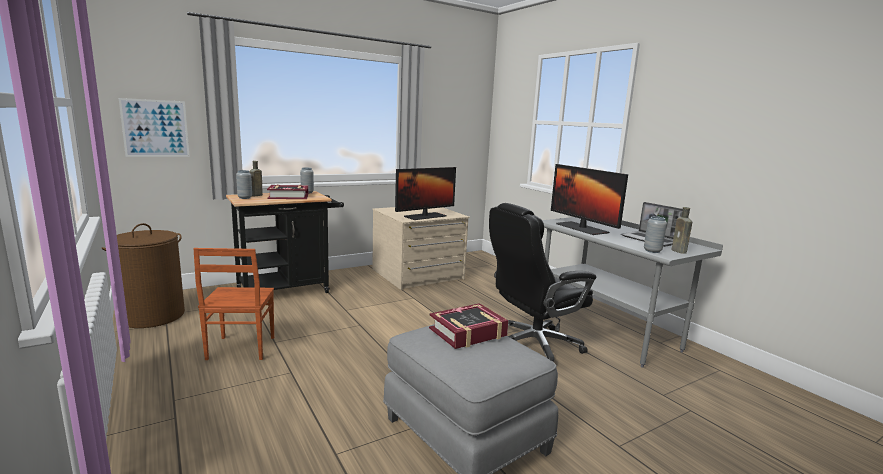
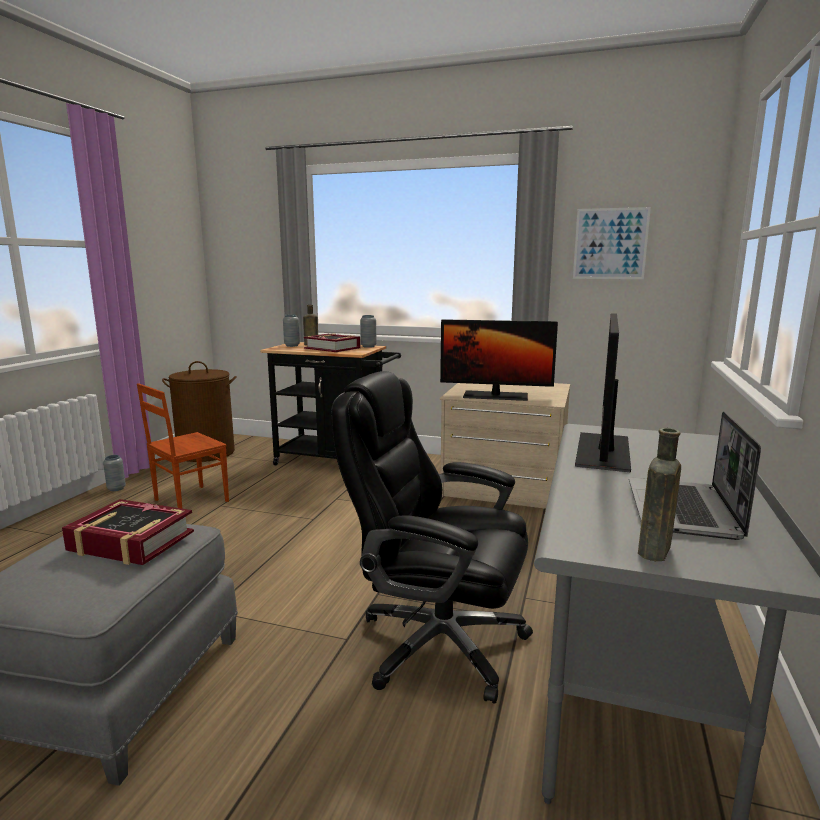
camera: 50 degrees right, 0 degrees up
picture [119,98,190,157] -> picture moved to [573,207,651,279]
grey vase [644,216,667,253] -> grey vase moved to [103,455,126,491]

